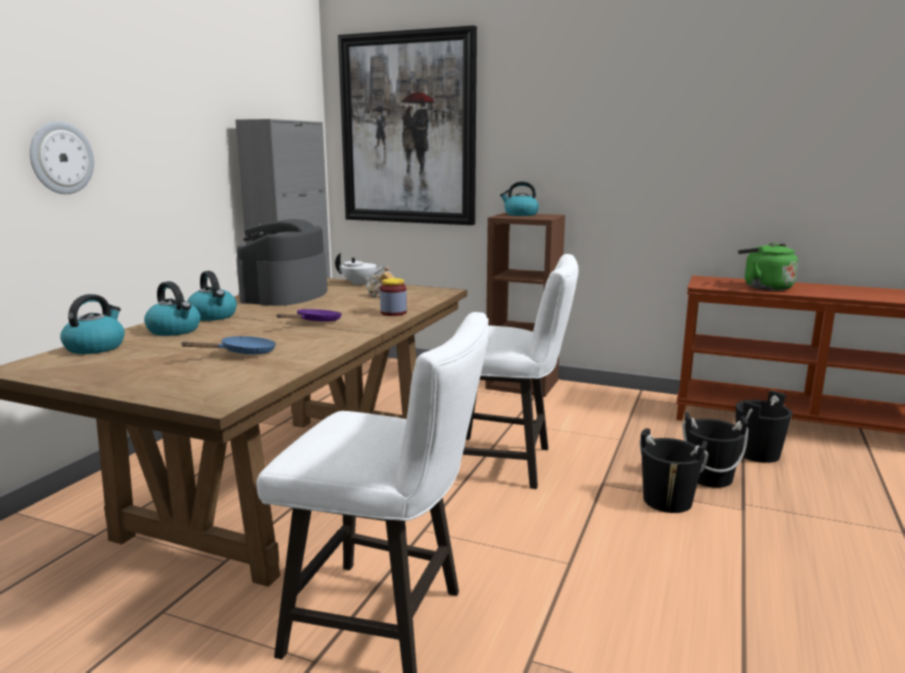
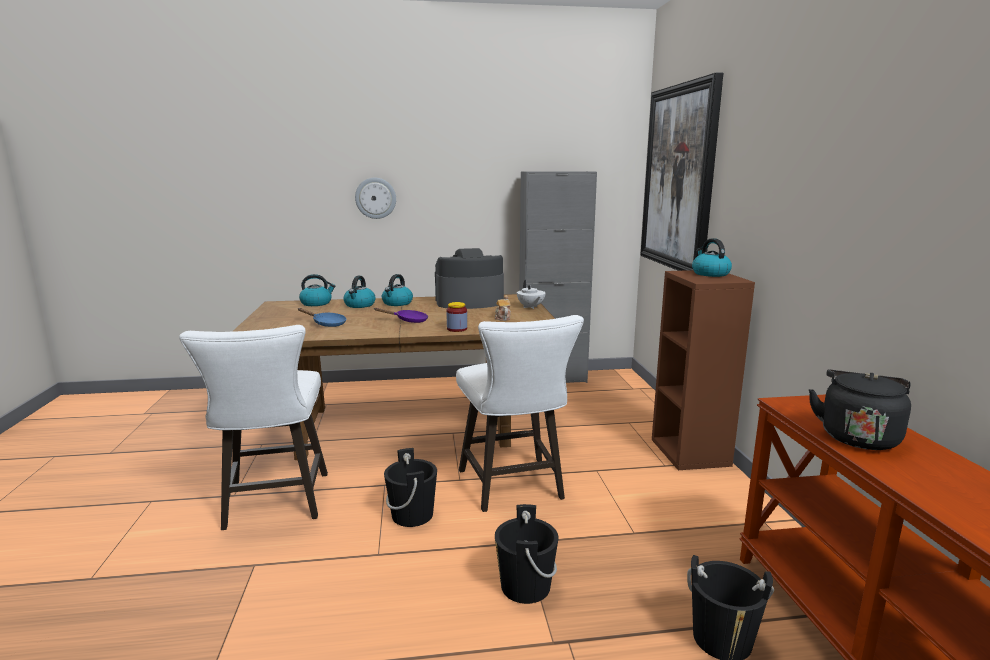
camera: 60 degrees right, 0 degrees up
black bucket [682,412,748,488] -> black bucket moved to [384,448,437,527]
green kettle [738,242,798,291] -> black kettle [809,369,911,450]

